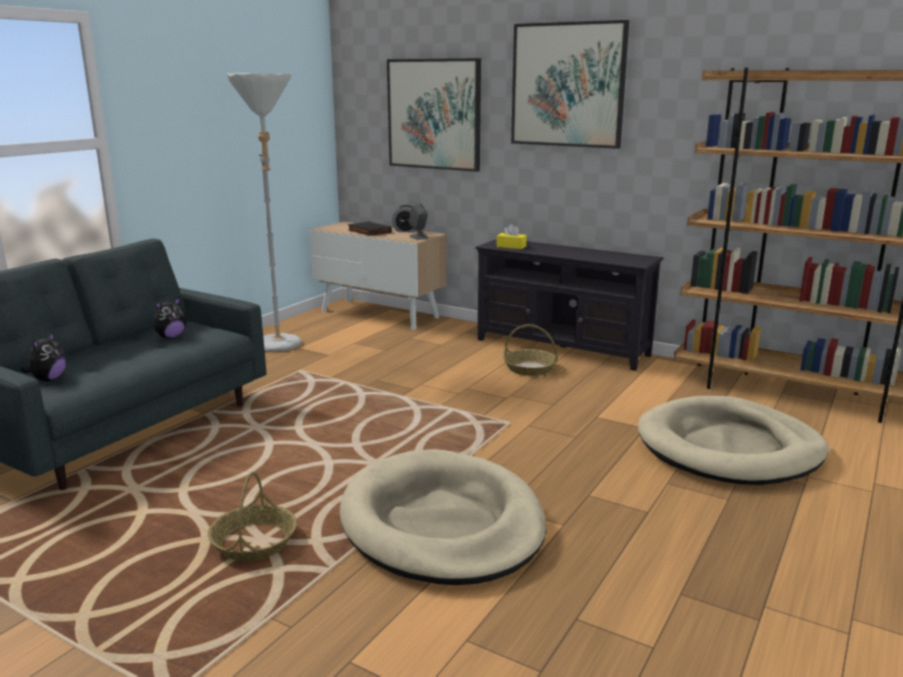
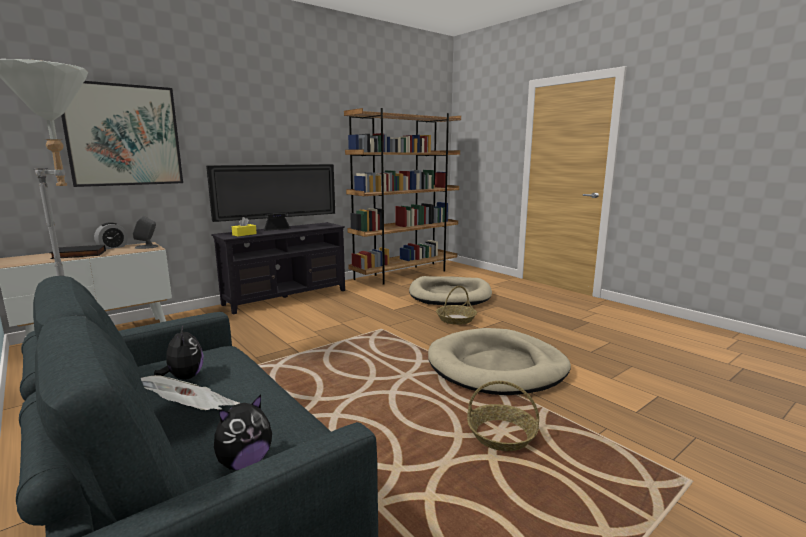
camera: 70 degrees left, 5 degrees down
plush toy [20,332,66,381] -> plush toy turned 105 degrees clockwise [214,394,272,470]
basket [503,324,558,376] -> basket moved to [436,286,477,325]
picture [511,20,629,149] -> none
none -> newspaper [140,375,240,410]
none -> television [206,164,335,231]

